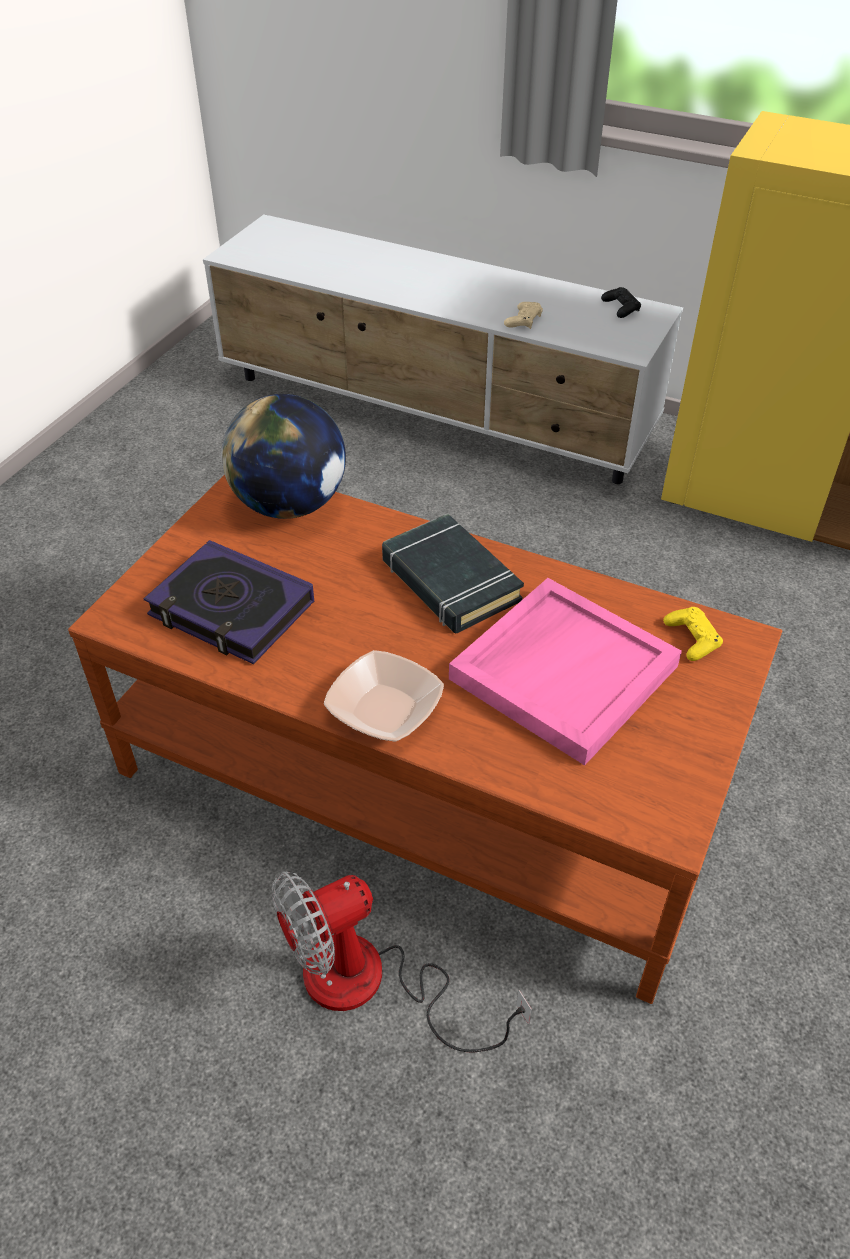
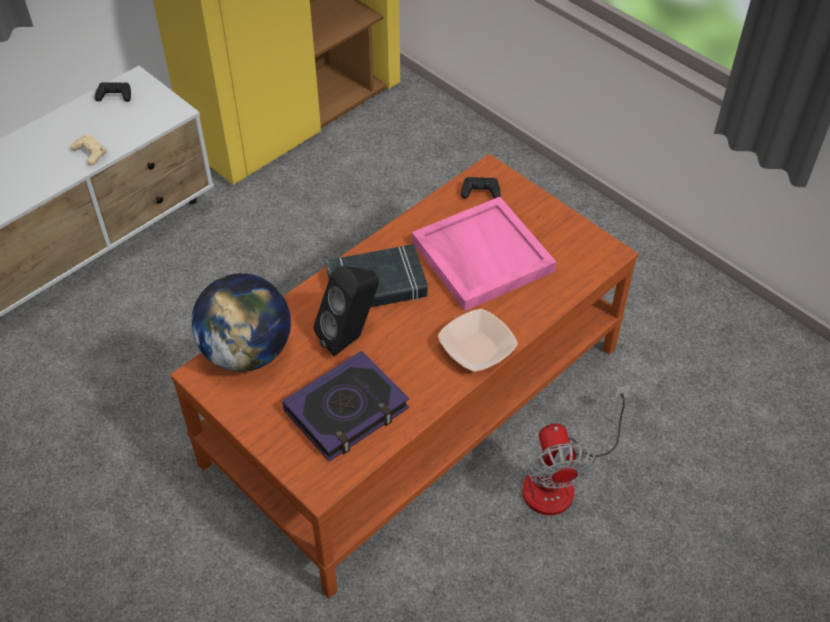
camera: 70 degrees left, 5 degrees up
yellow game controller [663,607,723,661] -> black game controller [461,177,501,199]
none -> black speaker [313,266,379,356]

